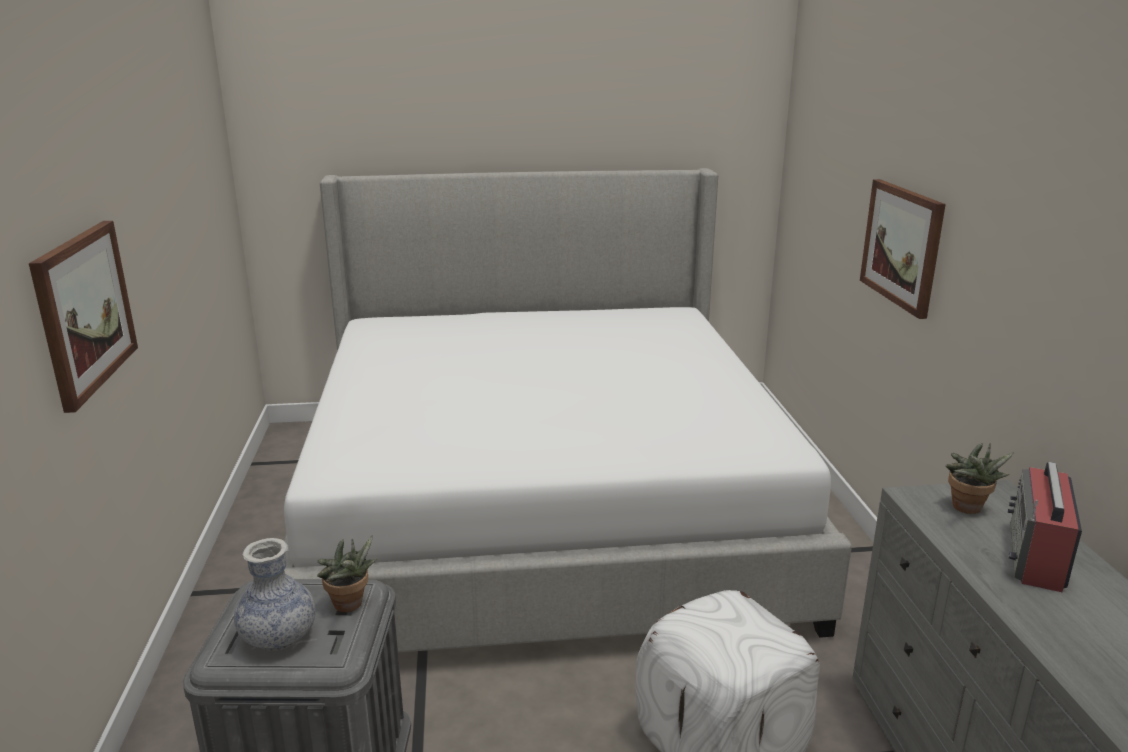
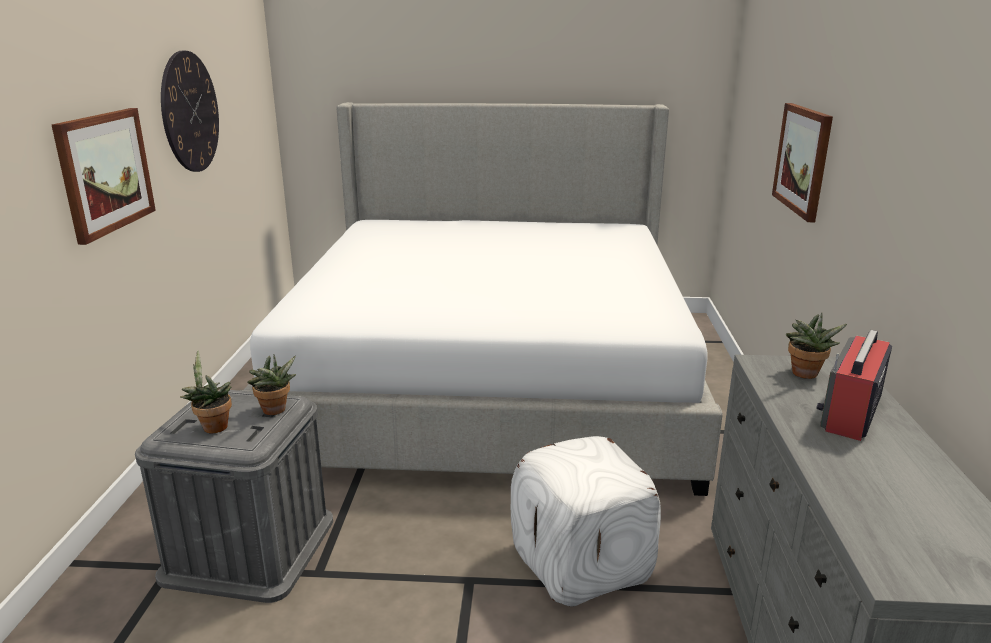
camera: 10 degrees right, 0 degrees up
vase [234,538,316,651] -> potted plant [180,350,232,433]
none -> wall clock [161,51,219,172]

